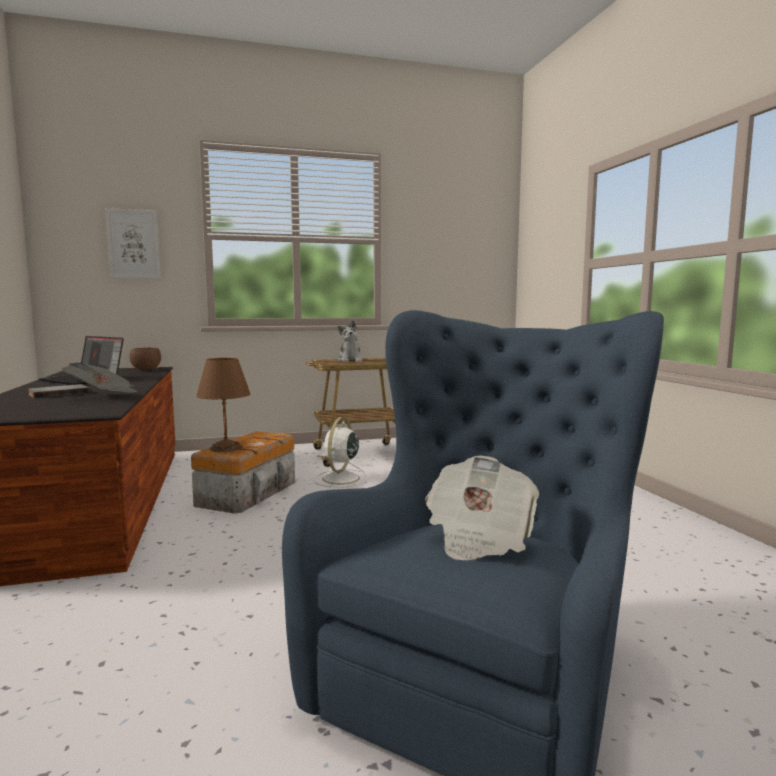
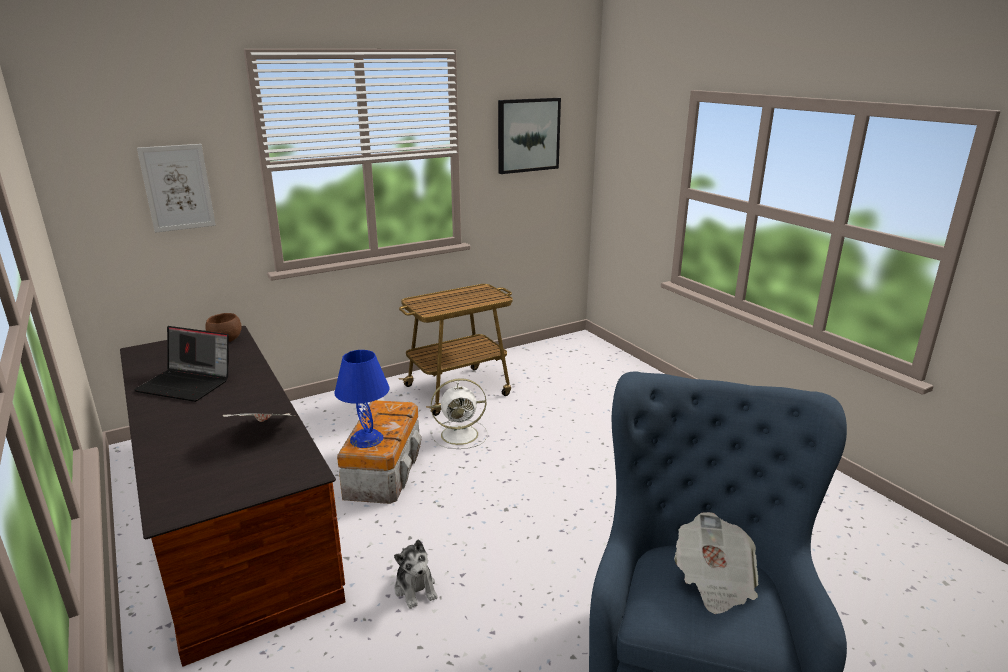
camera: 15 degrees left, 15 degrees up
grey book [28,384,90,398] -> none
brown table lamp [196,358,251,452] -> blue table lamp [334,350,390,448]
white fan [313,417,367,488] -> white fan turned 105 degrees counterclockwise [430,378,488,449]
plush toy [337,320,363,362] -> plush toy moved to [394,540,438,609]
none -> picture [498,98,561,174]

